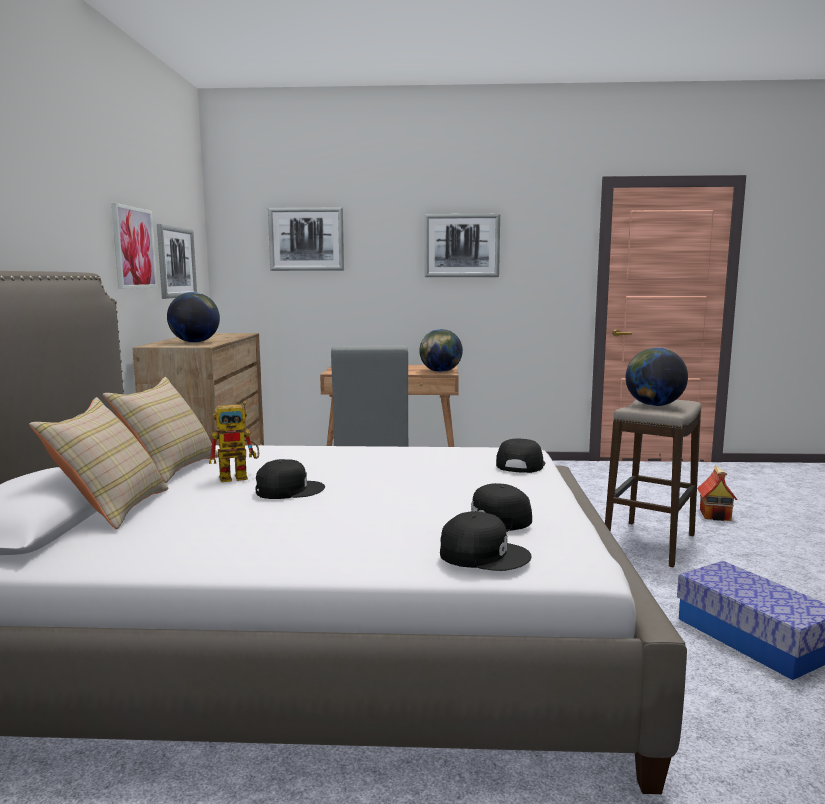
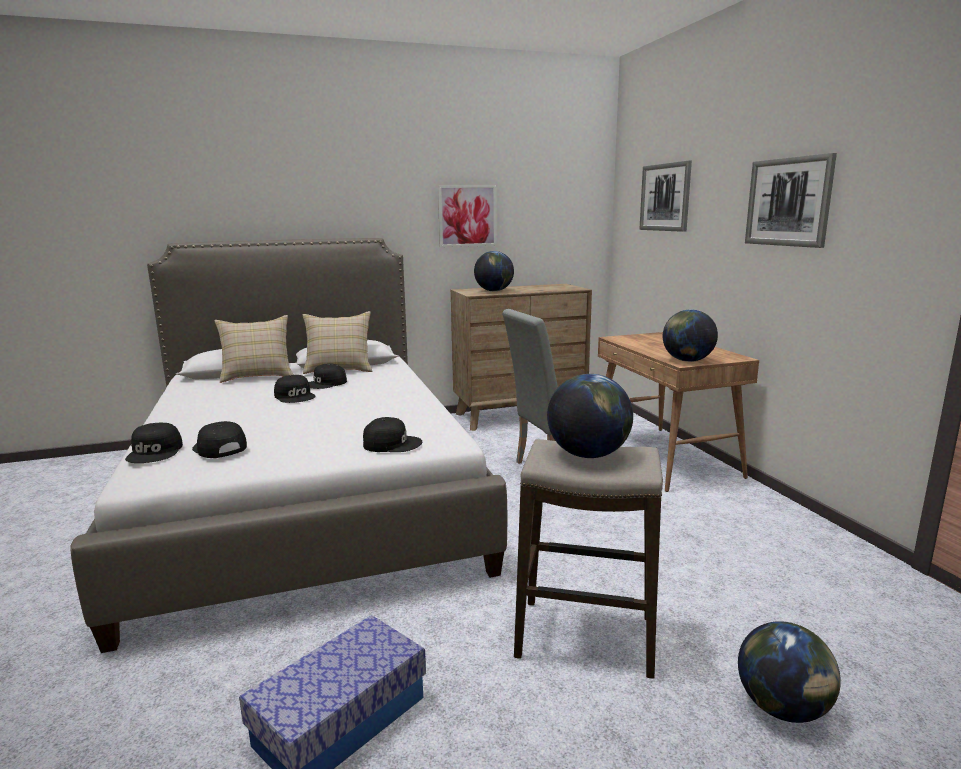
camera: 70 degrees right, 5 degrees up
picture [157,224,197,299] -> none
toy robot [209,401,259,482] -> black cap [309,364,347,389]
toy house [697,465,737,521] -> globe [738,621,841,723]

